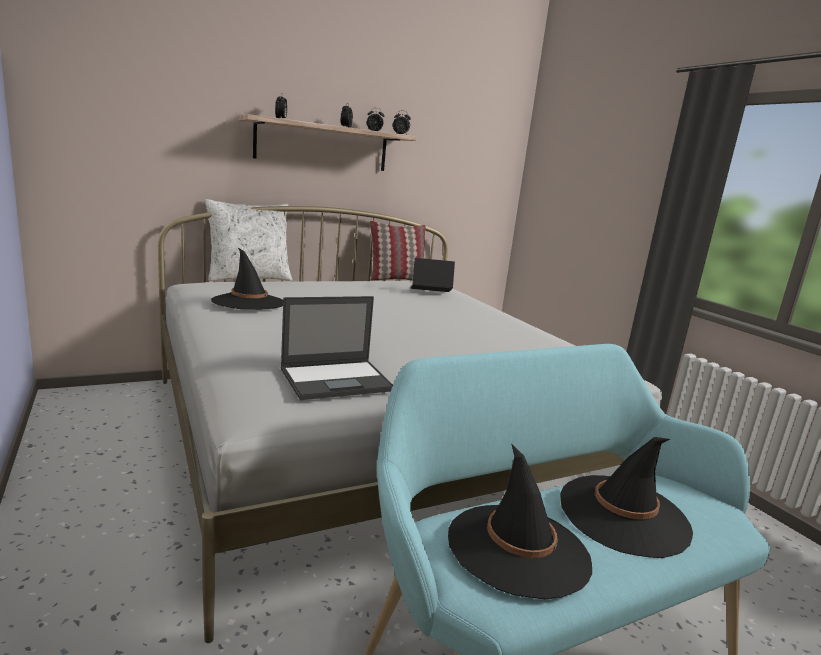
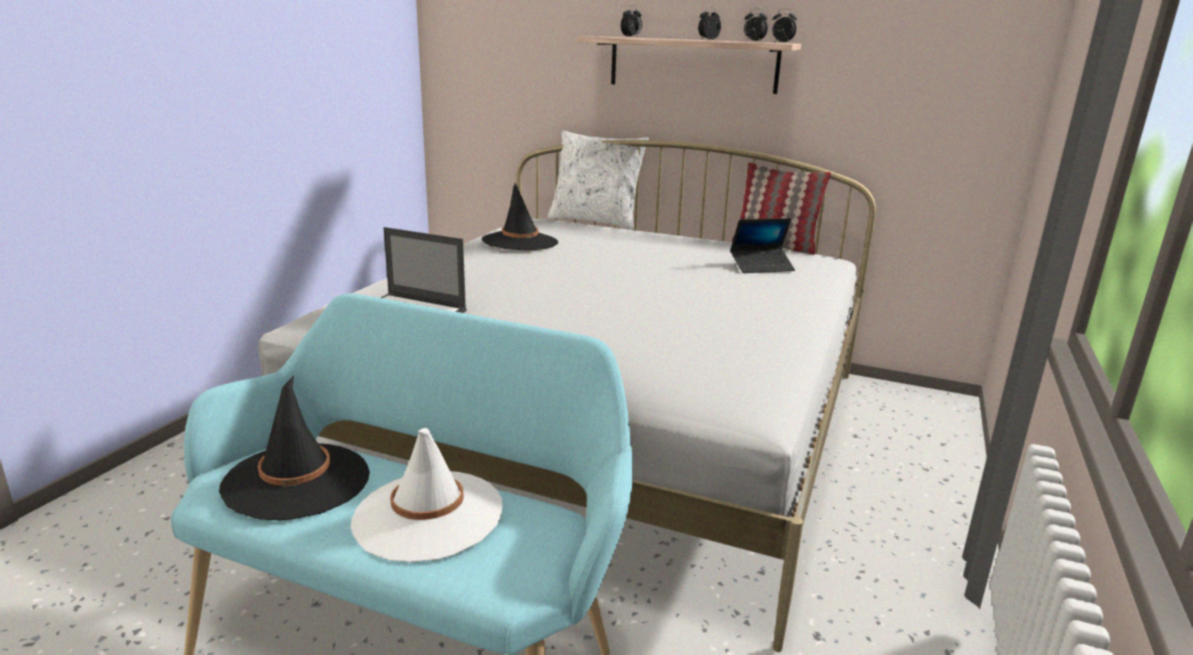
camera: 50 degrees right, 5 degrees up
laptop [411,258,455,292] -> laptop turned 120 degrees clockwise [730,218,795,273]
black hat [560,437,693,558] -> white hat [351,428,502,562]

